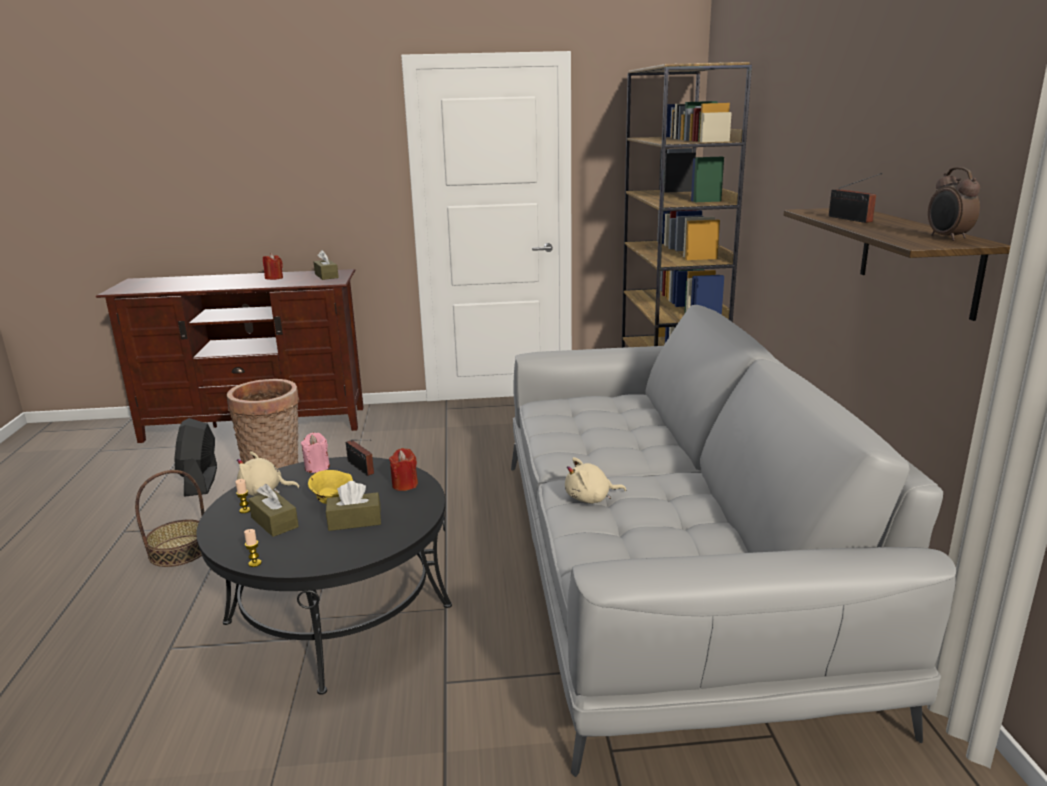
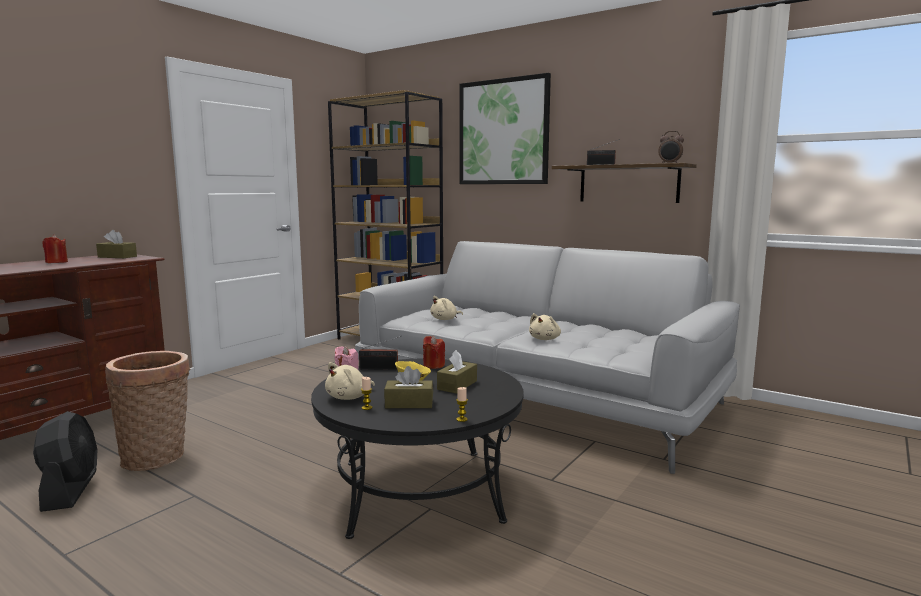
camera: 50 degrees left, 10 degrees down
basket [135,470,204,567] -> none
black fan [174,418,217,497] -> black fan turned 135 degrees counterclockwise [33,411,98,512]
none -> beige plush toy [430,296,463,320]
none -> picture [459,73,551,184]

